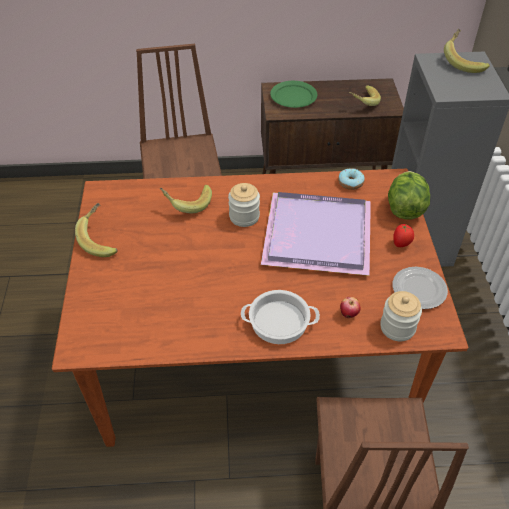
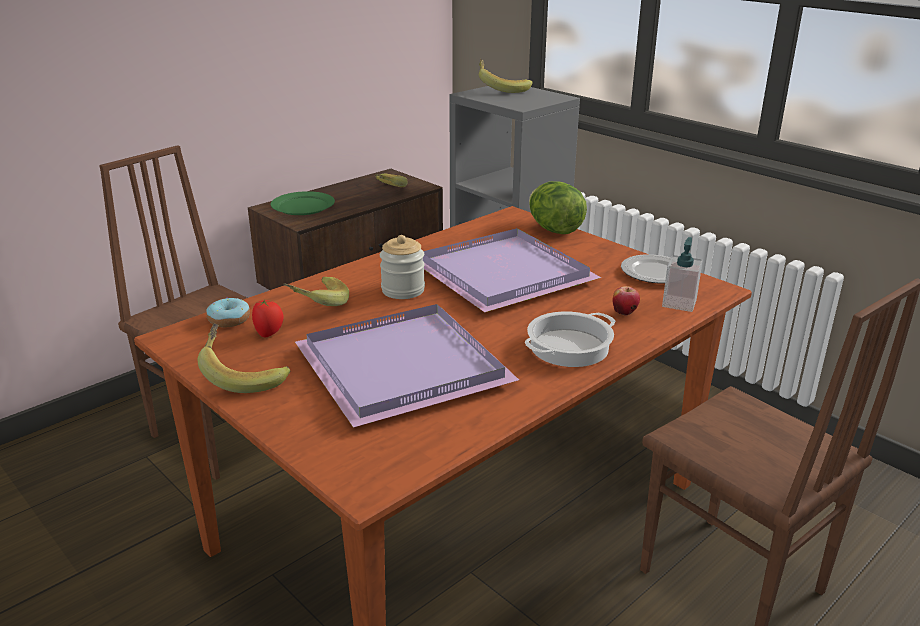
camera: 40 degrees left, 20 degrees down
donut [338,168,364,190] -> donut moved to [206,297,250,327]
jar [380,291,422,341] -> soap dispenser [662,237,703,312]
tomato [393,224,414,247] -> tomato moved to [252,300,283,337]
none -> purple tray [295,304,519,428]

